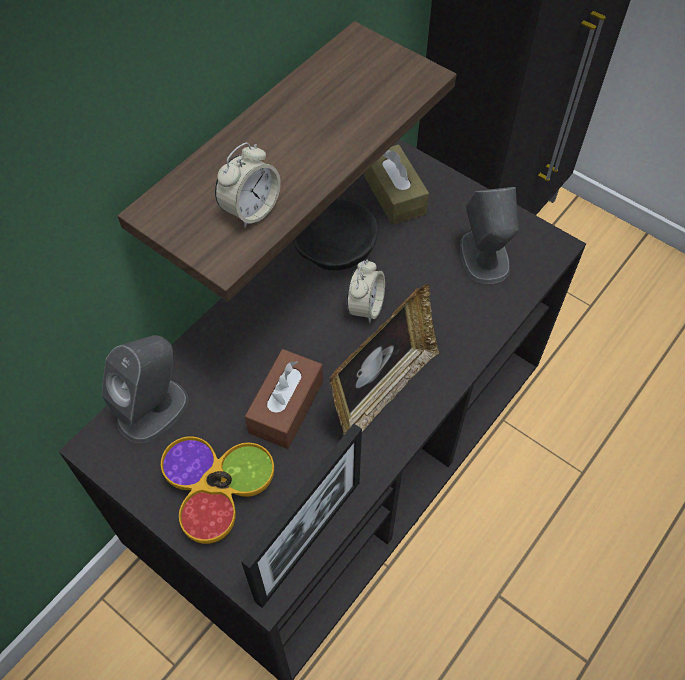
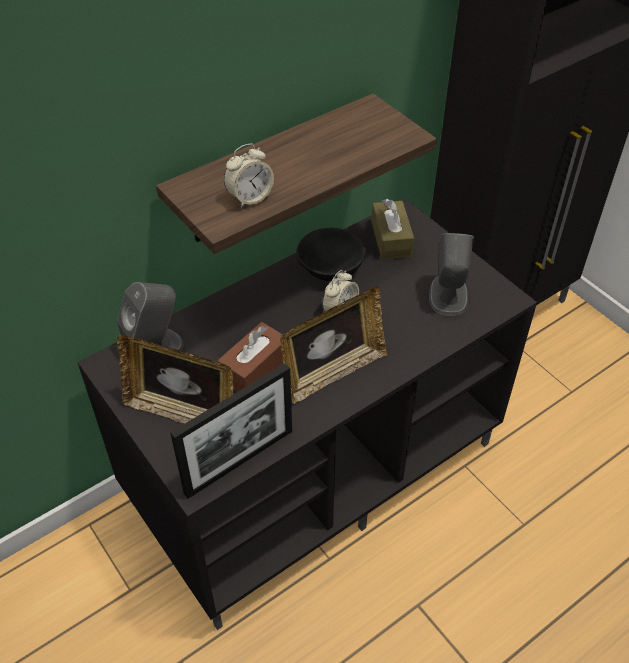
camera: 15 degrees right, 10 degrees down
bowl [161,436,274,544] -> picture frame [117,336,234,423]

